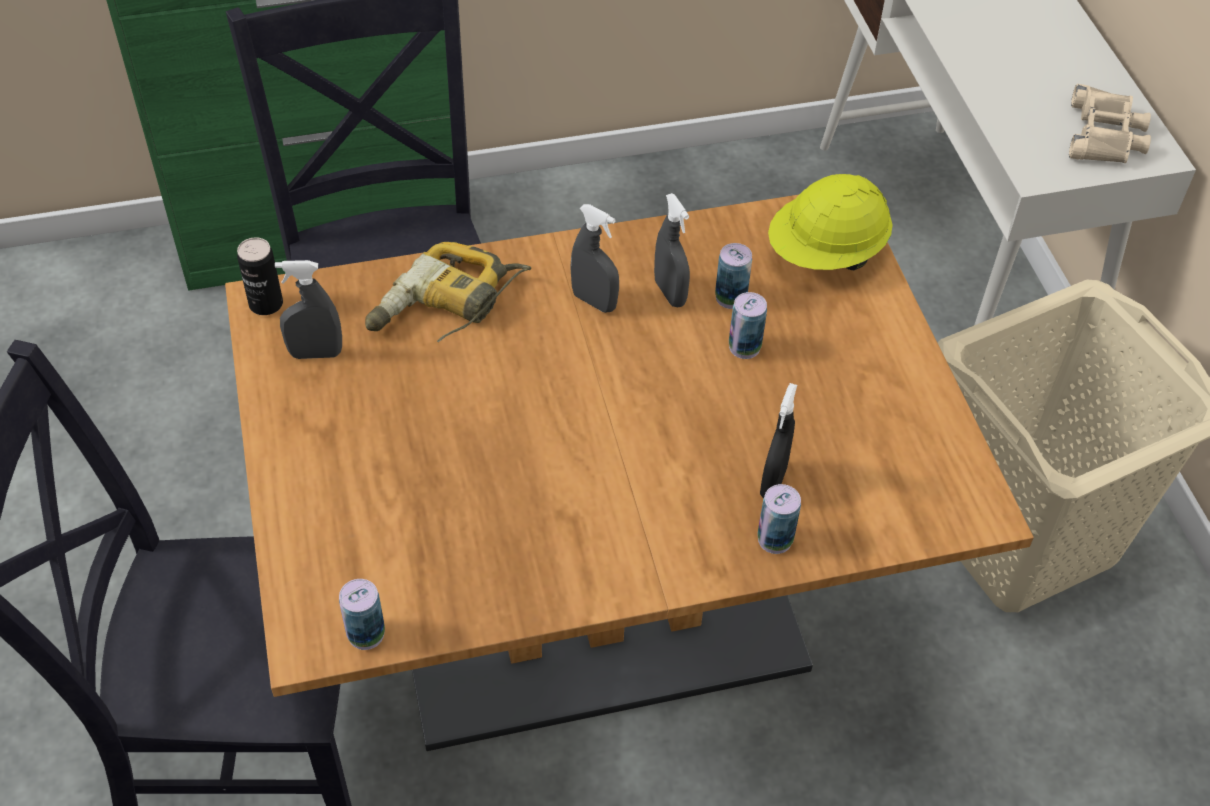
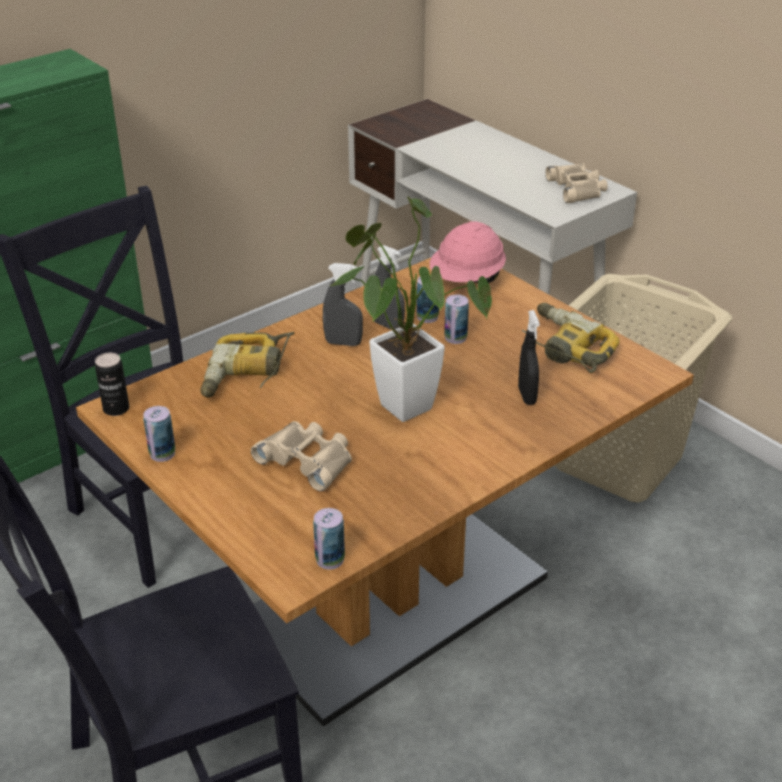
camera: 25 degrees left, 15 degrees down
grey spray bottle [275,260,342,359] -> none
can [757,484,801,554] -> can moved to [143,406,175,462]
yellow hard hat [768,174,893,270] -> pink hard hat [430,221,506,283]
none -> beige binoculars [251,421,352,491]
none -> potted plant [329,196,492,422]
none -> power drill [522,303,620,373]

